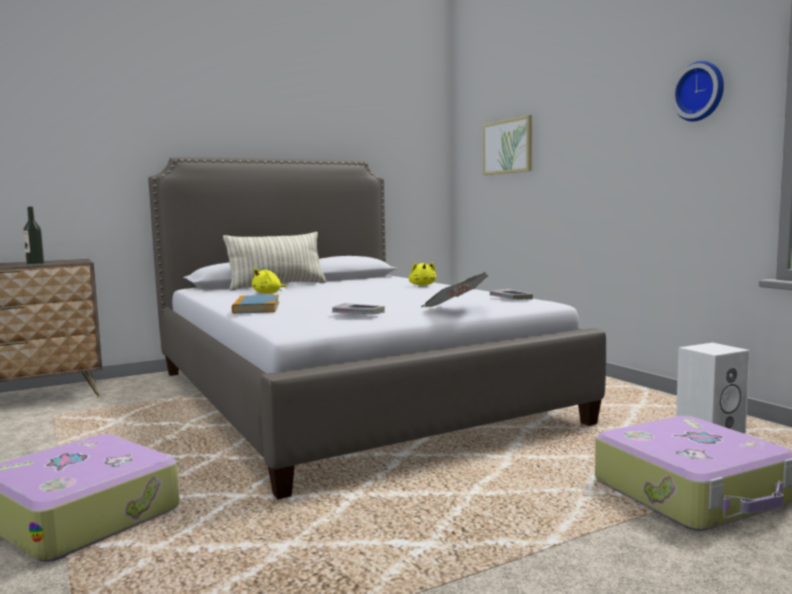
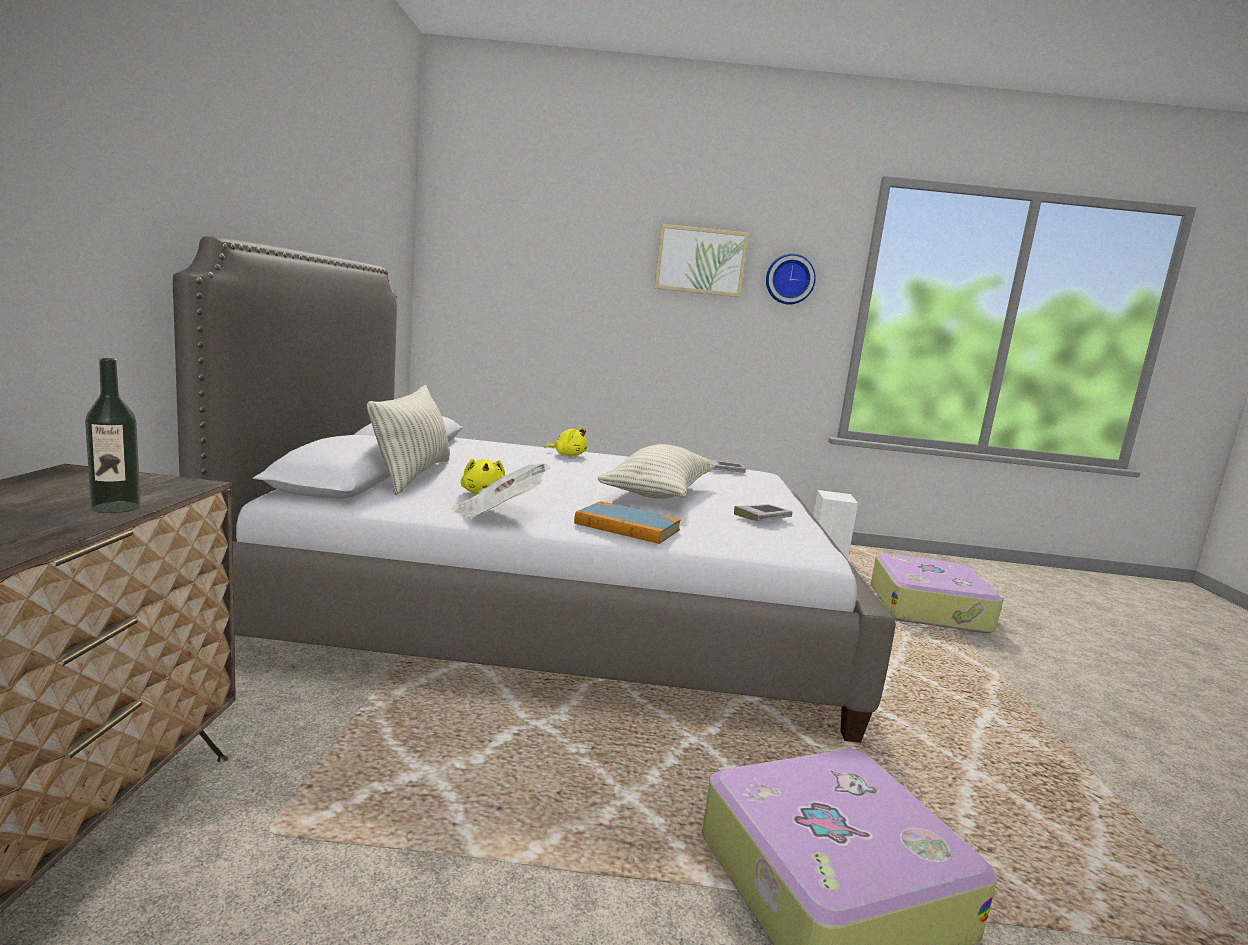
camera: 60 degrees left, 5 degrees up
newspaper [421,272,488,307] -> newspaper moved to [452,464,550,518]
picture [483,115,532,175] -> picture moved to [654,224,749,297]
none -> pillow [598,444,715,499]

